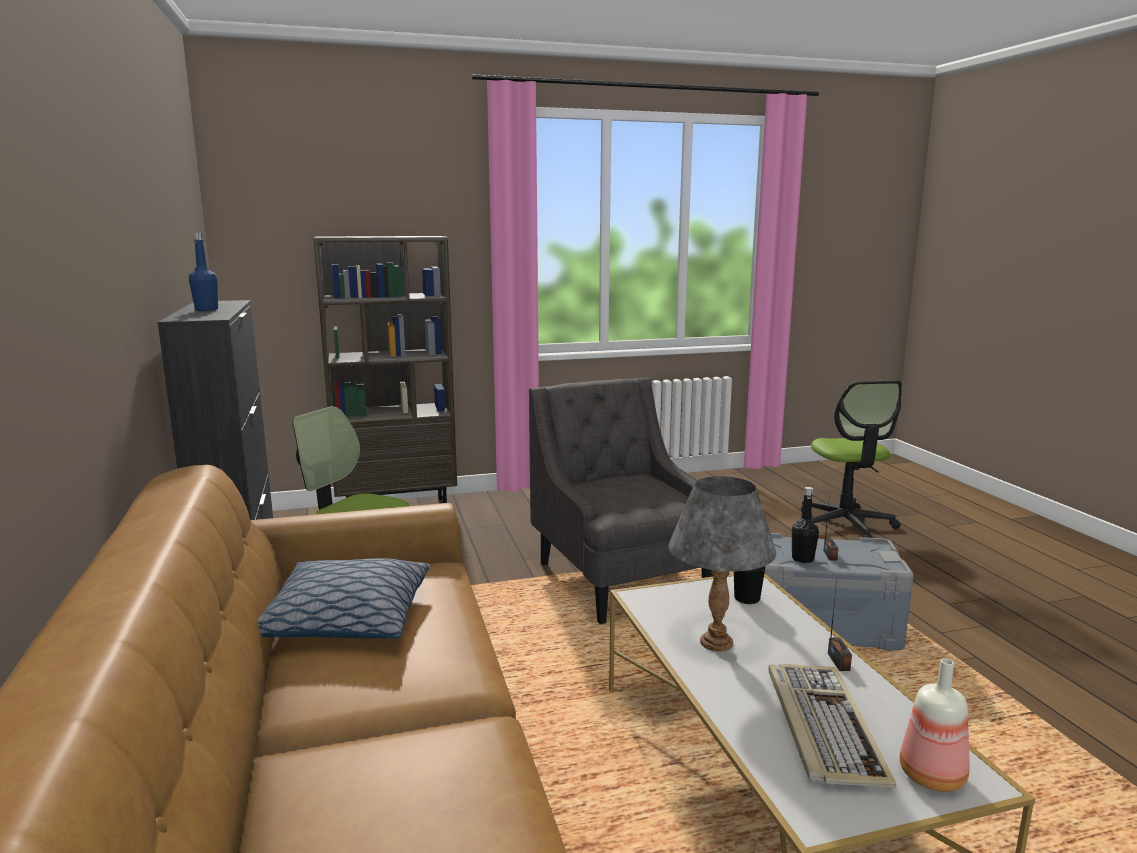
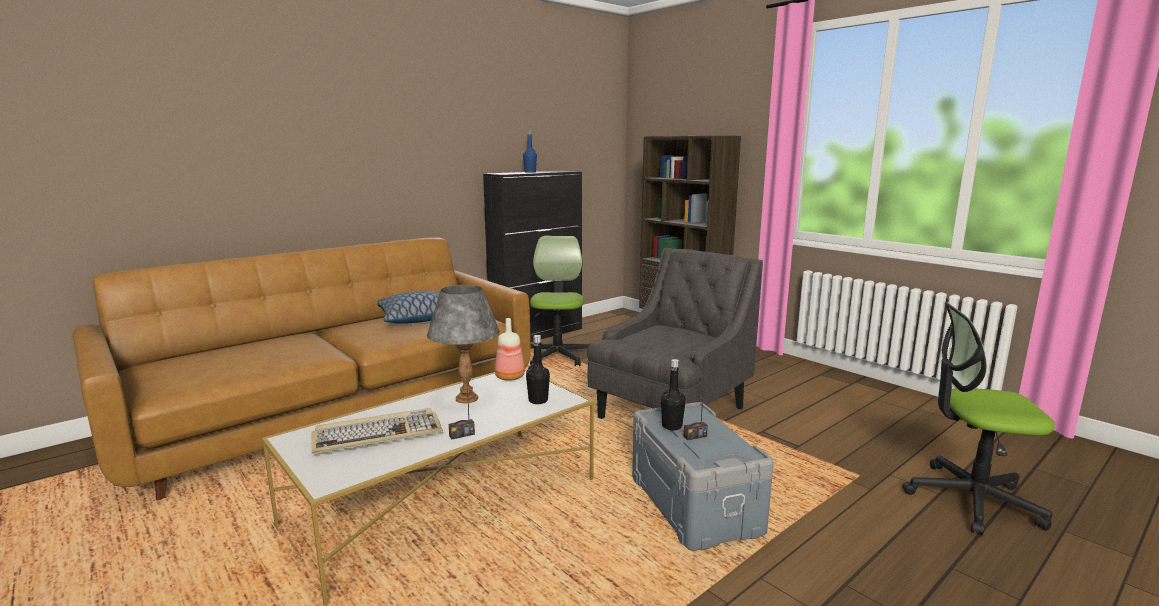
camera: 65 degrees right, 0 degrees up
office chair [801,380,902,538] -> office chair turned 45 degrees clockwise [903,302,1055,535]
bottle [899,658,970,792] -> bottle moved to [495,318,525,381]

